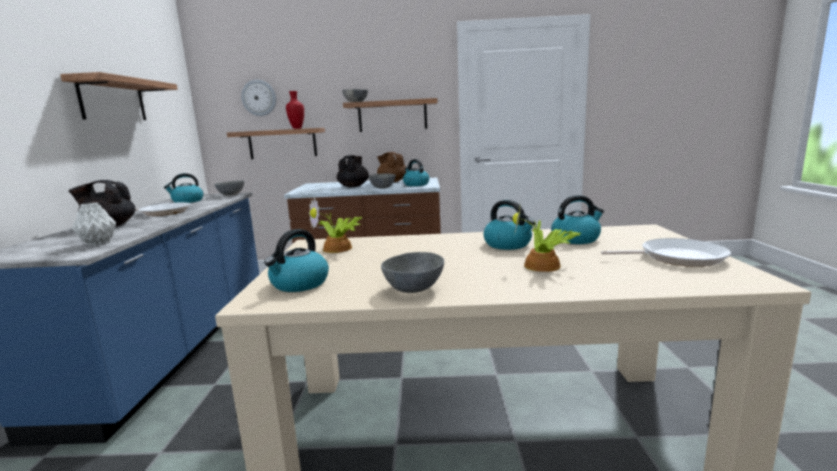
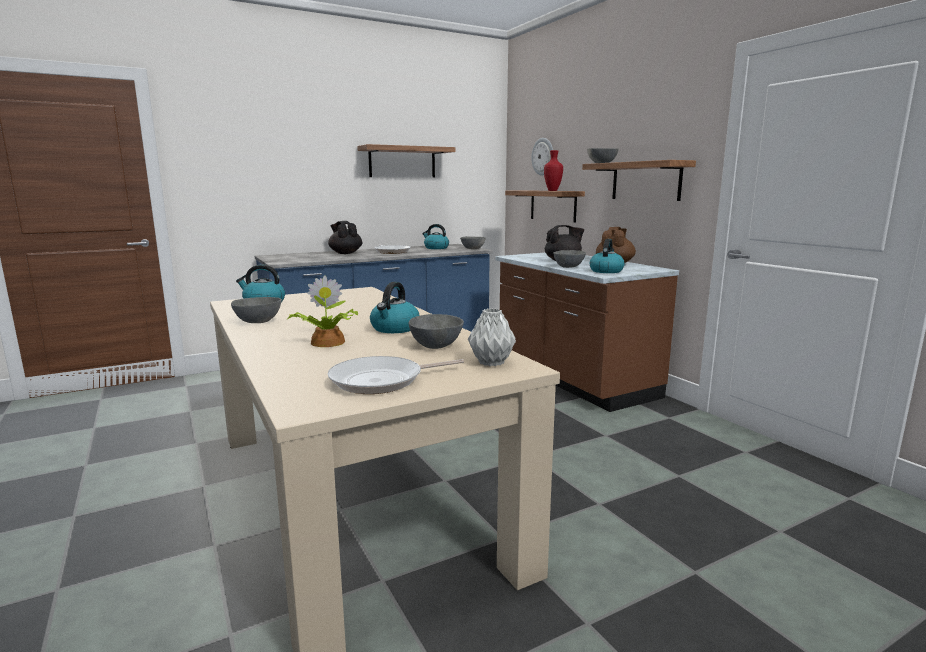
camera: 60 degrees right, 0 degrees up
grey vase [72,203,116,246] -> grey vase moved to [468,308,516,366]
potted plant [309,197,362,253] -> none
kettle [551,195,604,244] -> grey bowl [409,314,464,349]
frying pan [601,238,731,267] -> frying pan turned 90 degrees clockwise [328,356,464,394]

